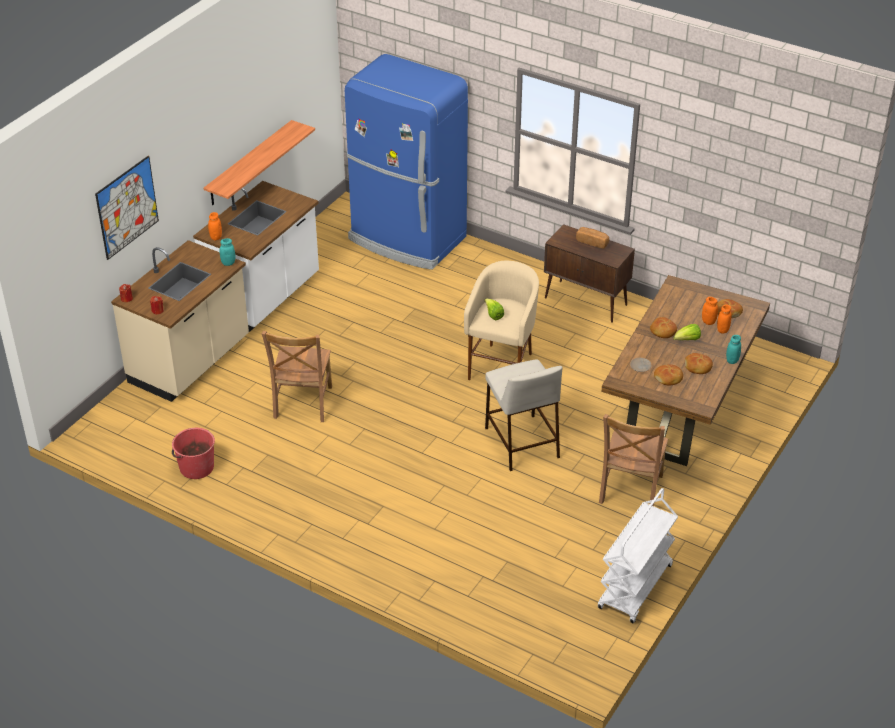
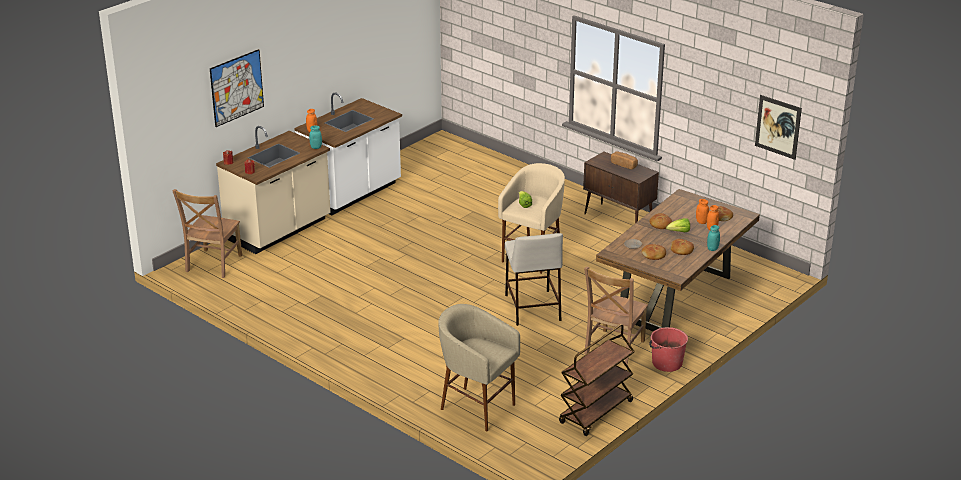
camera: 10 degrees right, 10 degrees down
red bucket [172,428,215,479] -> red bucket moved to [649,327,688,372]
shelf [203,120,315,205] -> none
brown chair [261,331,332,422] -> brown chair moved to [172,189,242,278]
blue fridge [345,54,468,270] -> none
white cart [598,488,678,623] -> brown cart [559,324,635,436]
none -> beige stool [438,304,520,431]
none -> picture [755,95,802,160]

